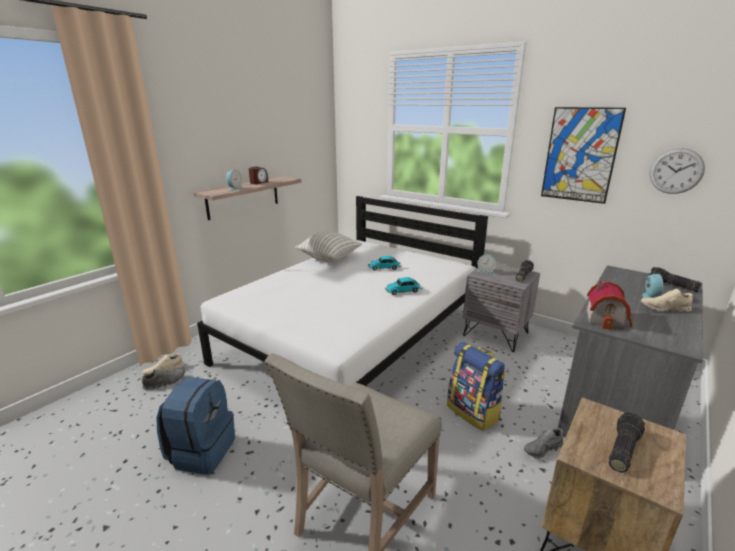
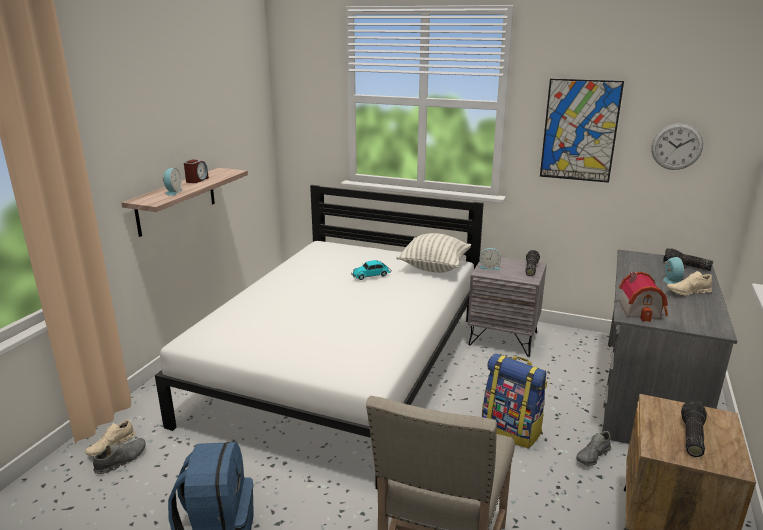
camera: 15 degrees left, 0 degrees up
pillow [295,232,362,262] -> pillow moved to [396,233,471,273]
toy car [385,277,422,295] -> none

